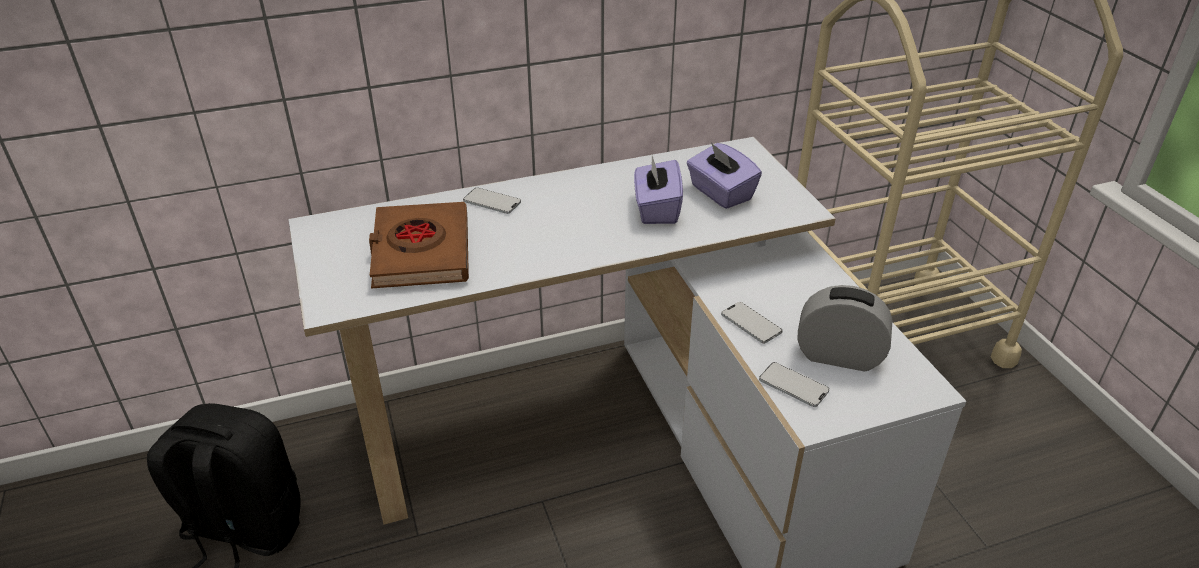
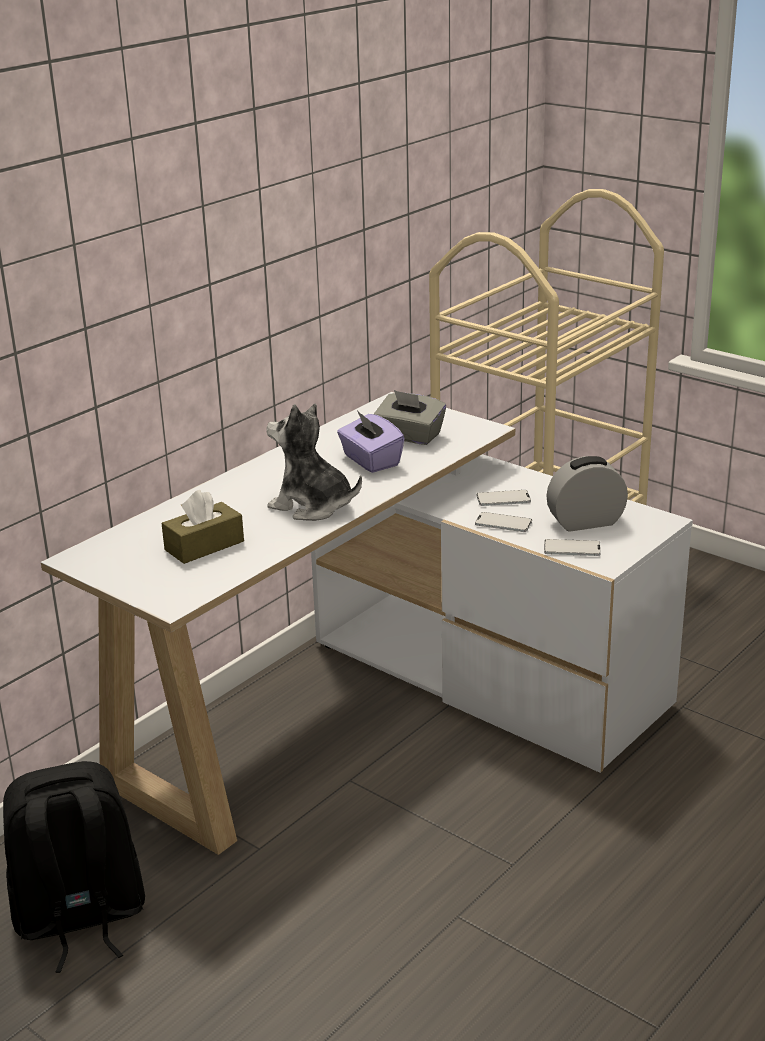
camera: 30 degrees left, 10 degrees down
brown book [369,202,469,289] -> brown tissue box [162,490,244,564]
phone [463,187,521,214] -> phone moved to [477,490,531,506]
purple tissue box [687,142,762,209] -> grey tissue box [374,390,446,445]
none -> plush toy [266,403,362,521]

